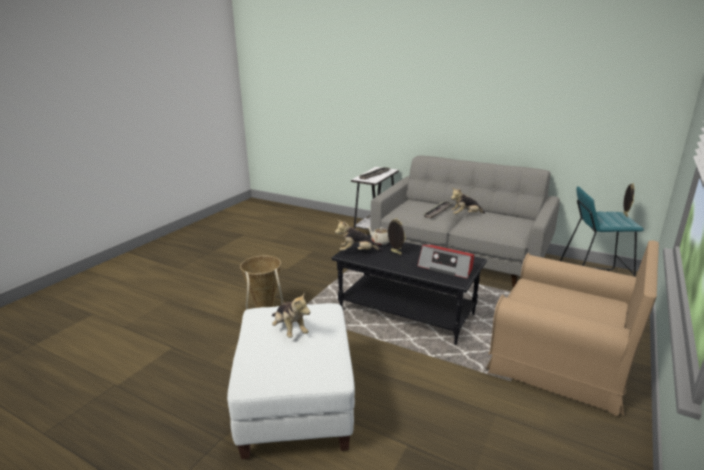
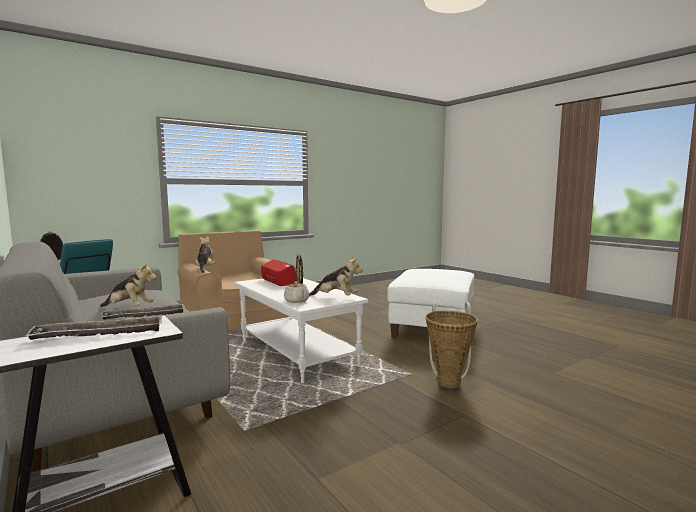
camera: 155 degrees left, 15 degrees down
plush toy [272,292,310,338] -> plush toy moved to [195,236,216,273]
black coffee table [332,234,487,345] -> white coffee table [234,278,368,383]

